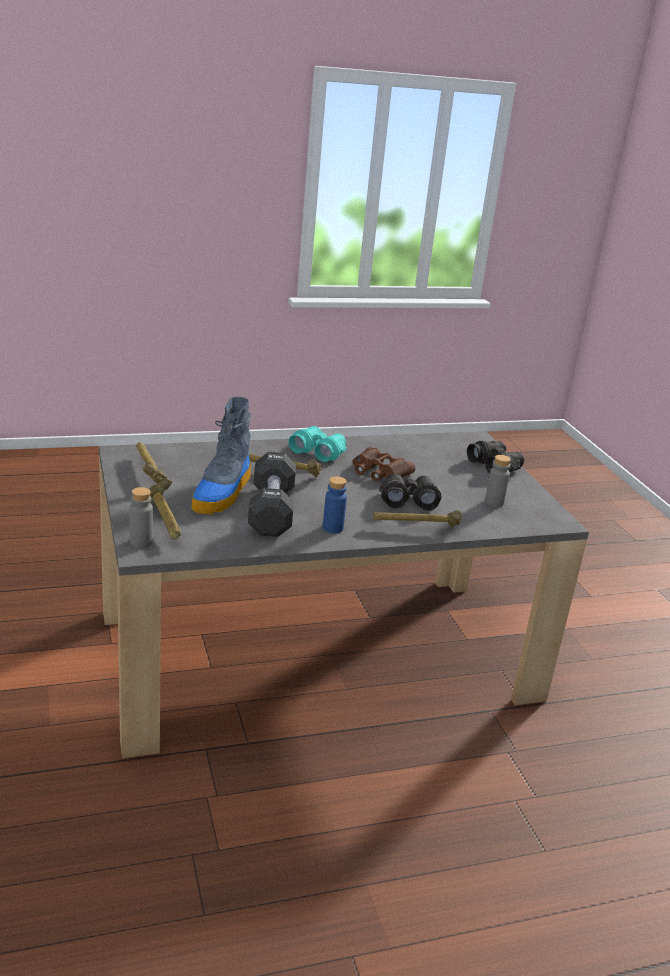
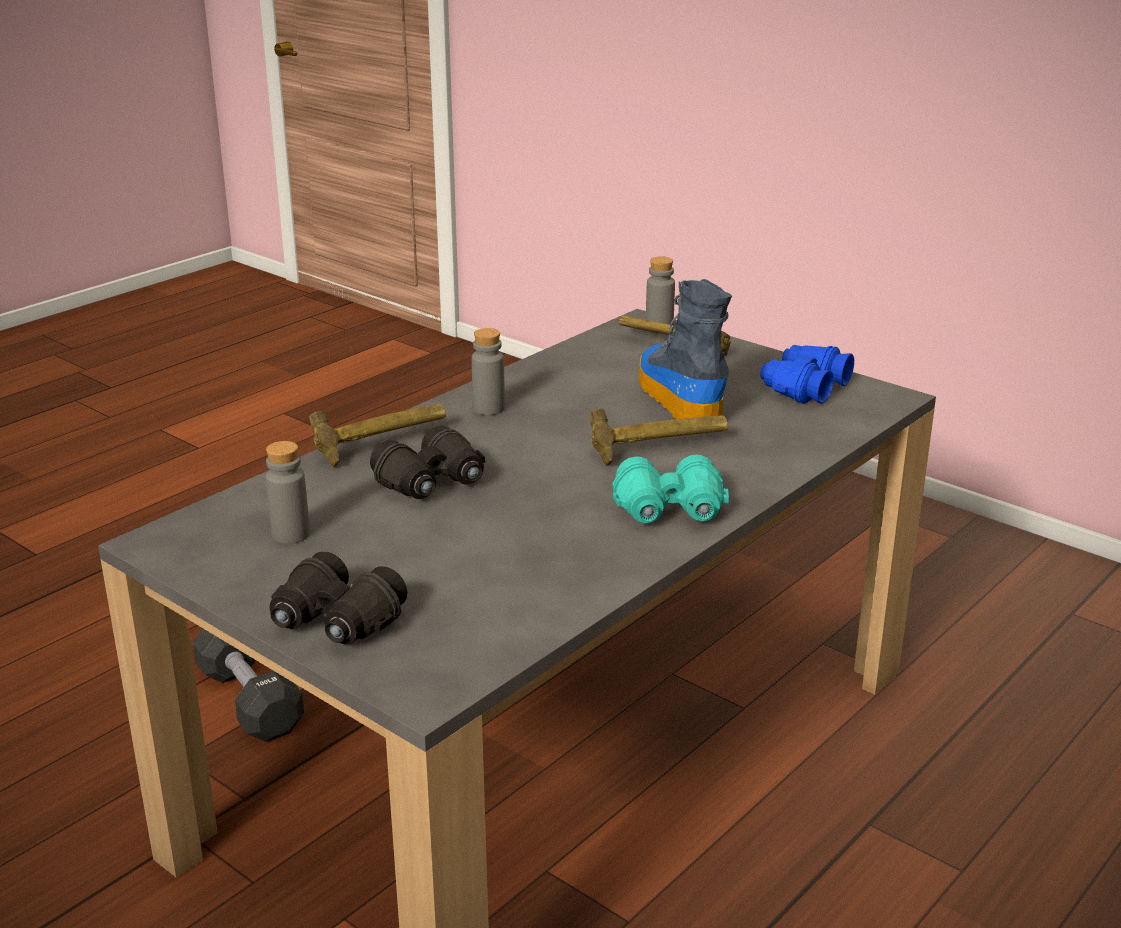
camera: 150 degrees right, 0 degrees up
hammer [136,442,172,483] -> blue binoculars [760,345,854,404]
black dumbbell [248,452,296,537] -> black dumbbell moved to [193,629,304,742]
blue bottle [323,476,347,533] -> grey bottle [472,328,505,415]
brown binoculars [353,446,415,482] -> none

